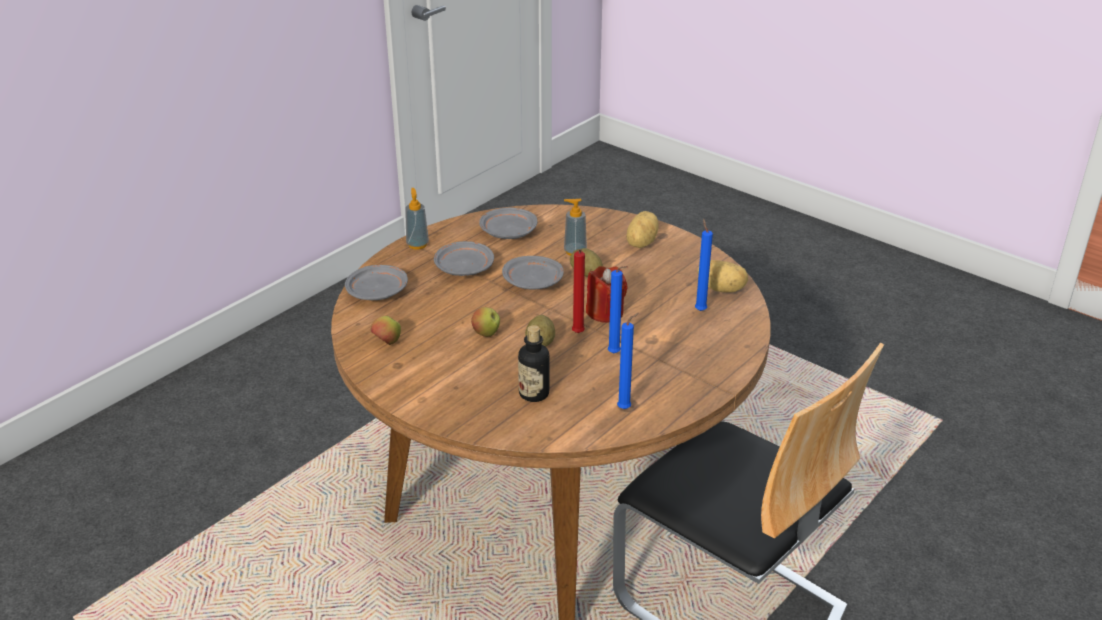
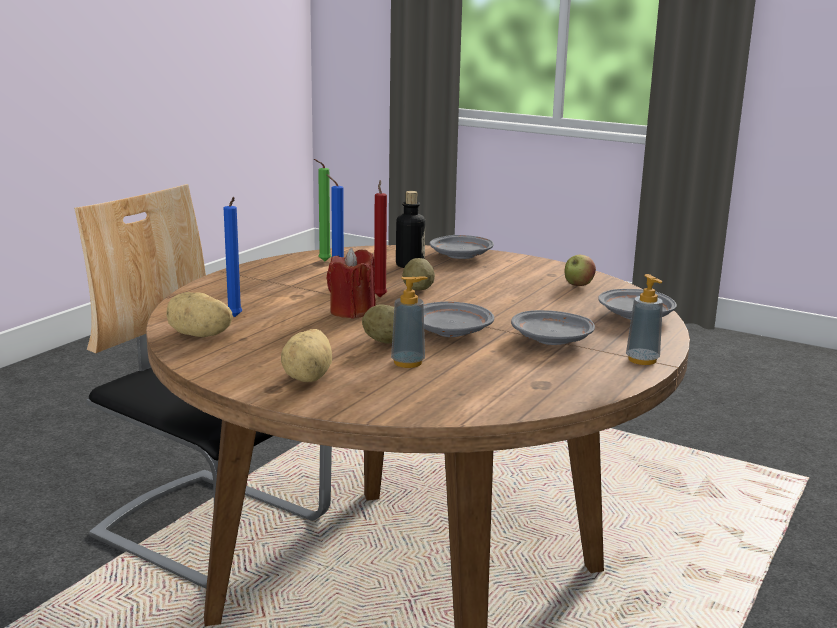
camera: 170 degrees right, 15 degrees down
apple [471,307,500,337] -> none
grey plate [479,208,537,239] -> grey plate moved to [430,235,494,259]
blue candle [617,313,639,409] -> green candle [314,159,331,261]

